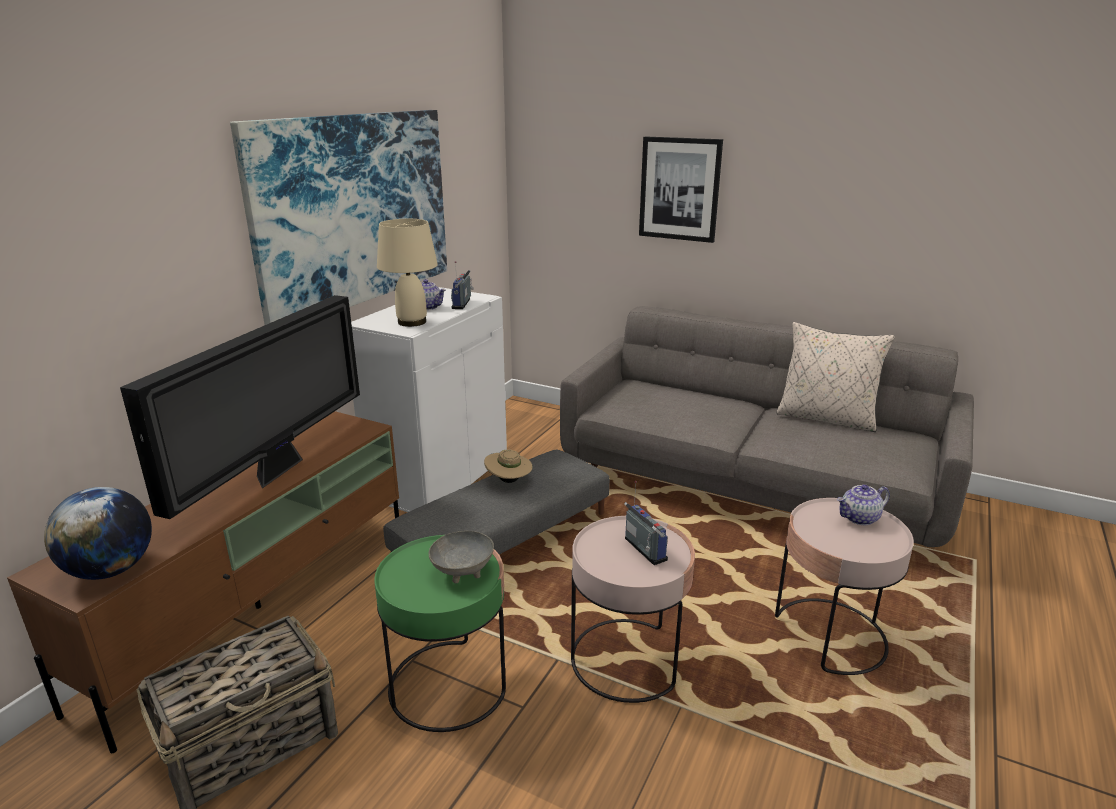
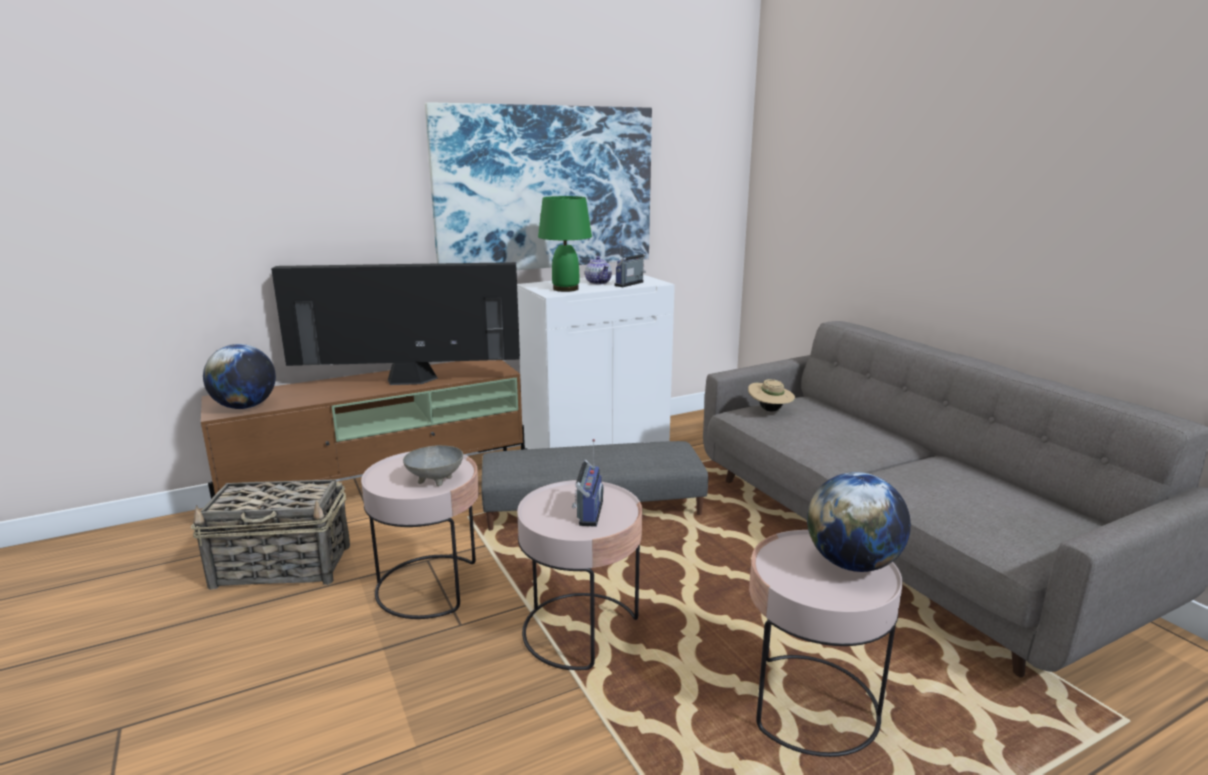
camera: 35 degrees right, 5 degrees down
television [120,295,360,519] -> television turned 150 degrees counterclockwise [271,262,520,385]
green side table [374,535,506,732] -> pink side table [361,452,479,619]
beige table lamp [377,219,438,327] -> green table lamp [538,196,592,292]
beige hat [484,449,533,483] -> beige hat moved to [748,379,795,411]
picture [639,136,723,243] -> none
beige pillow [777,322,895,432] -> none
teapot [837,484,890,525] -> globe [807,472,911,572]

